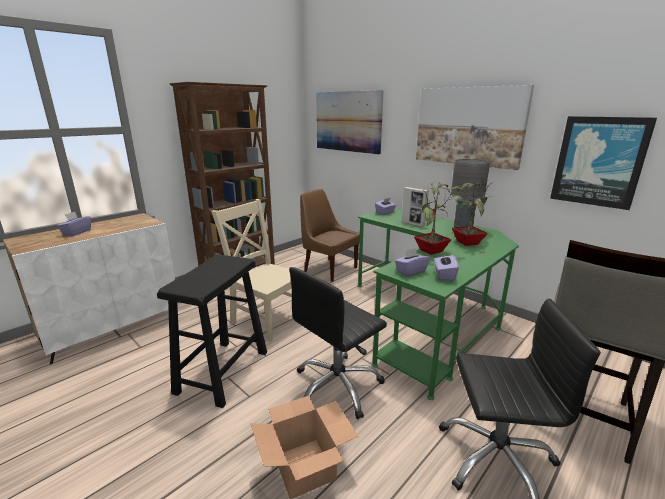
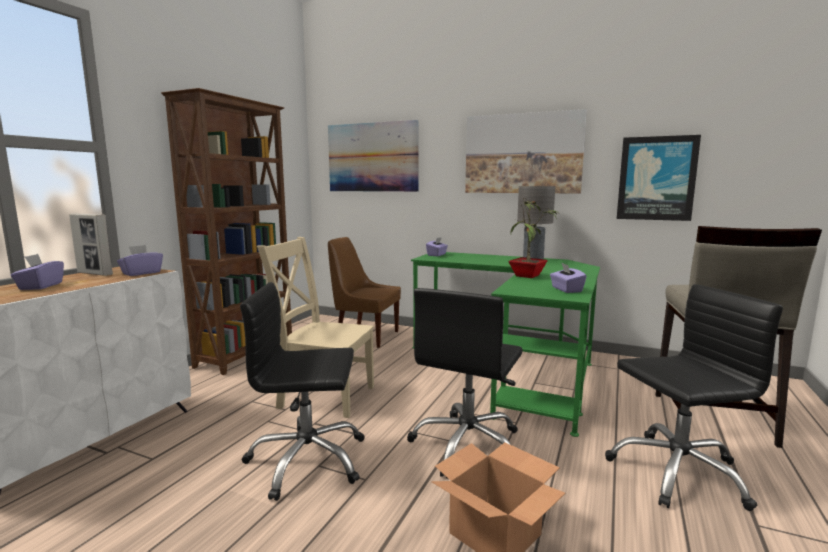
camera: 20 degrees left, 10 degrees down
black stool [157,255,267,408] -> black office chair [240,282,365,501]
purple tissue box [395,248,430,276] -> purple tissue box moved to [117,245,163,276]
picture frame [402,187,429,227] -> picture frame moved to [69,213,113,276]
potted plant [450,178,491,246] -> none

